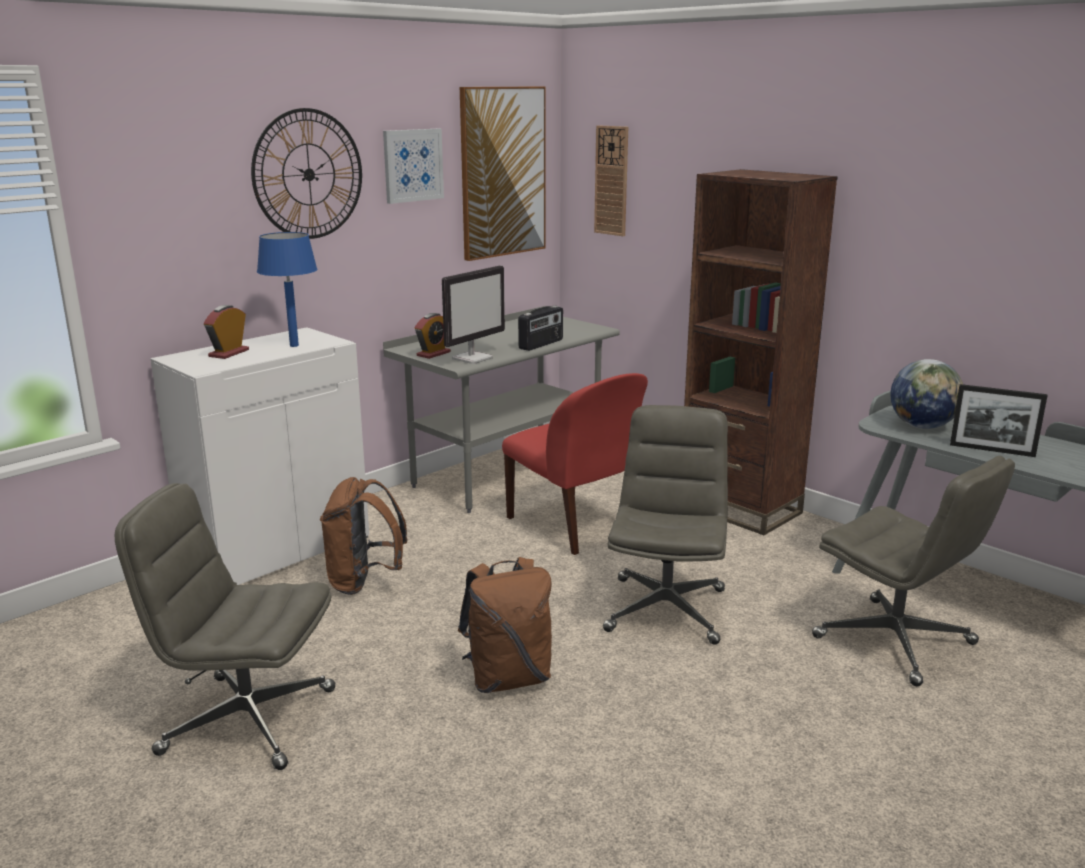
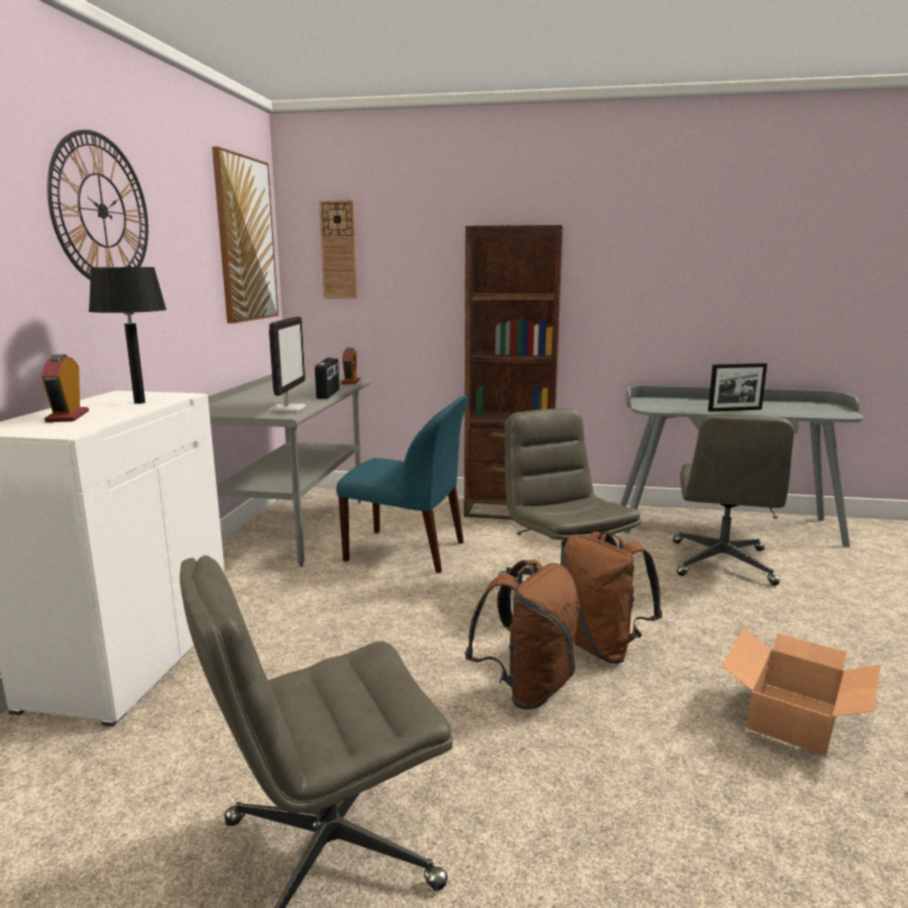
camera: 35 degrees left, 5 degrees down
blue table lamp [257,232,317,347] -> black table lamp [89,267,167,404]
brown backpack [320,477,408,595] -> brown backpack moved to [562,532,662,663]
picture [383,129,444,204] -> none
alarm clock [414,313,451,359] -> alarm clock moved to [341,348,360,384]
red chair [502,373,648,555] -> blue chair [336,396,468,573]
grey office chair [812,456,1015,686] -> grey office chair turned 90 degrees clockwise [673,414,794,586]
globe [890,359,963,429] -> none
none -> cardboard box [722,628,881,756]

